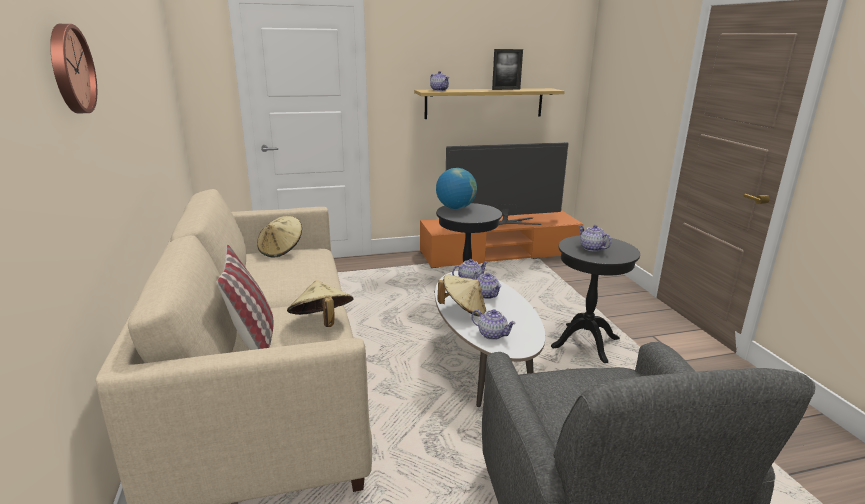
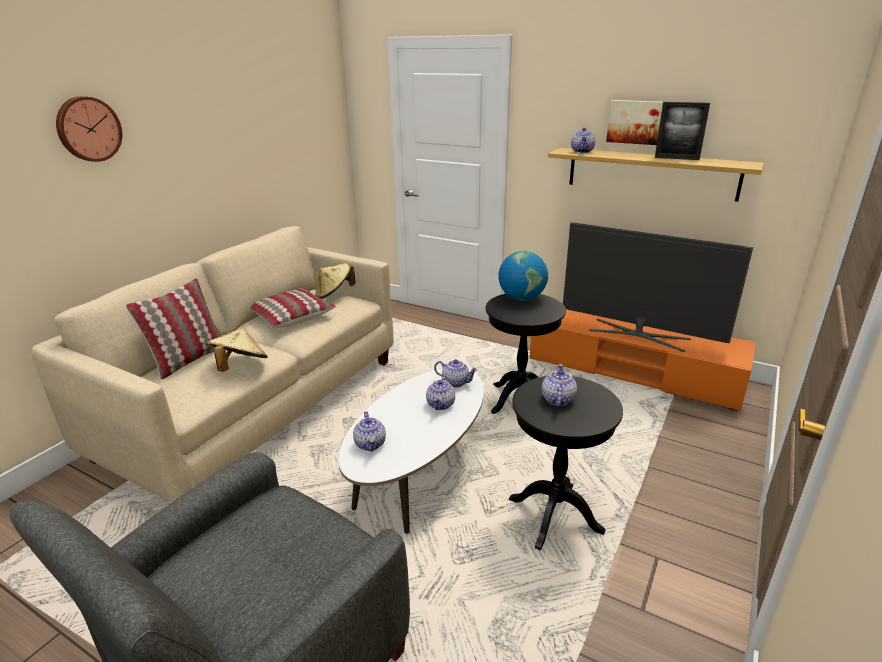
camera: 45 degrees right, 5 degrees up
beige hat [438,275,486,316] -> none
none -> pillow [250,287,336,328]
none -> picture [606,100,663,145]

